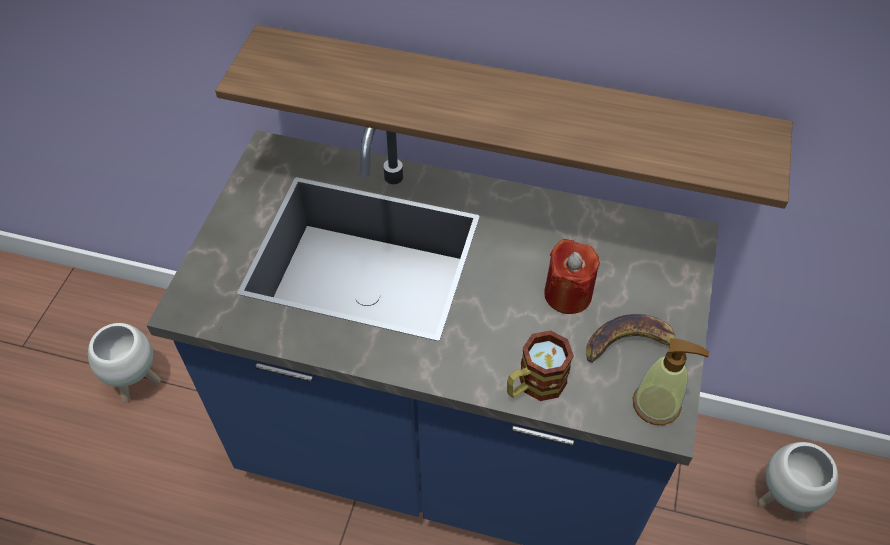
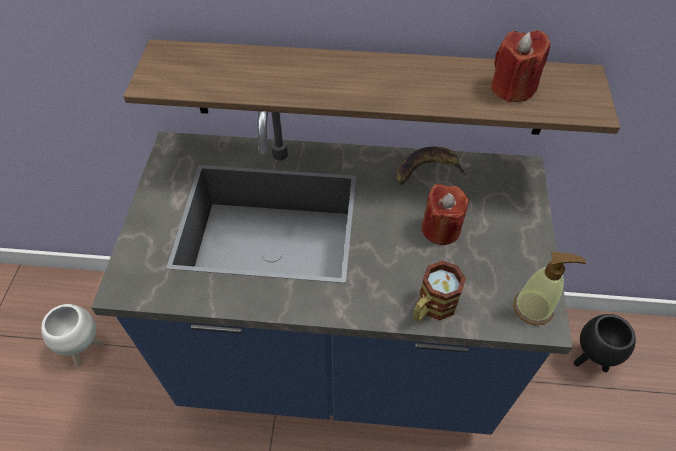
camera: 10 degrees left, 0 degrees up
banana [586,314,676,363] -> banana moved to [397,146,467,185]
white planter [757,442,838,521] -> black planter [574,314,636,372]
none -> red candle [491,30,551,103]

